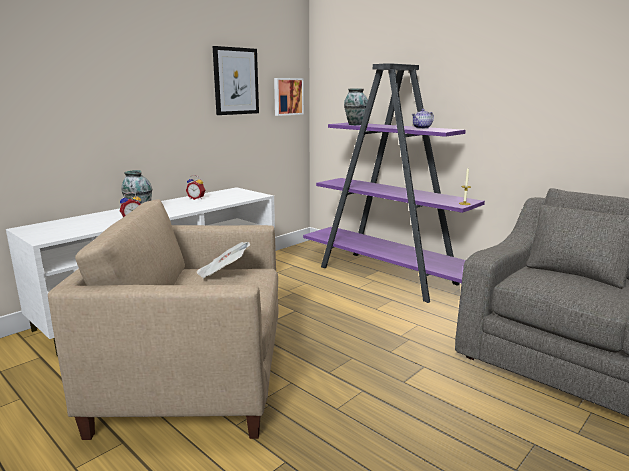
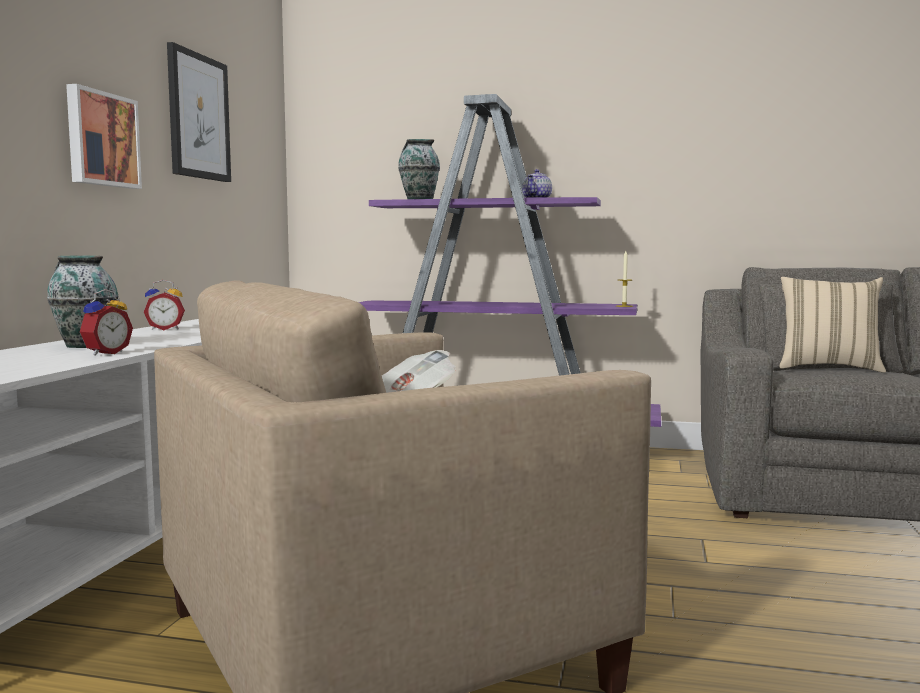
camera: 30 degrees left, 10 degrees down
picture [274,78,304,116] -> picture moved to [66,84,142,189]
none -> beige pillow [779,277,886,373]

